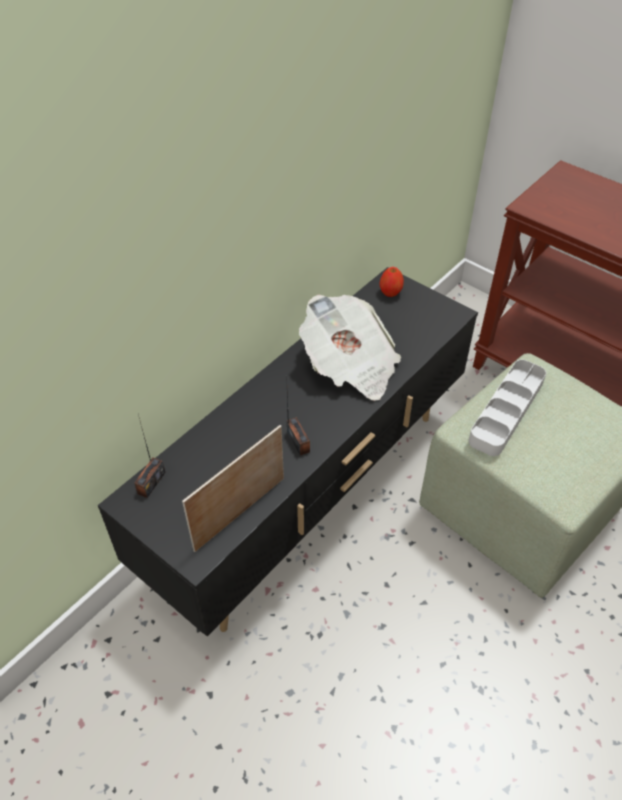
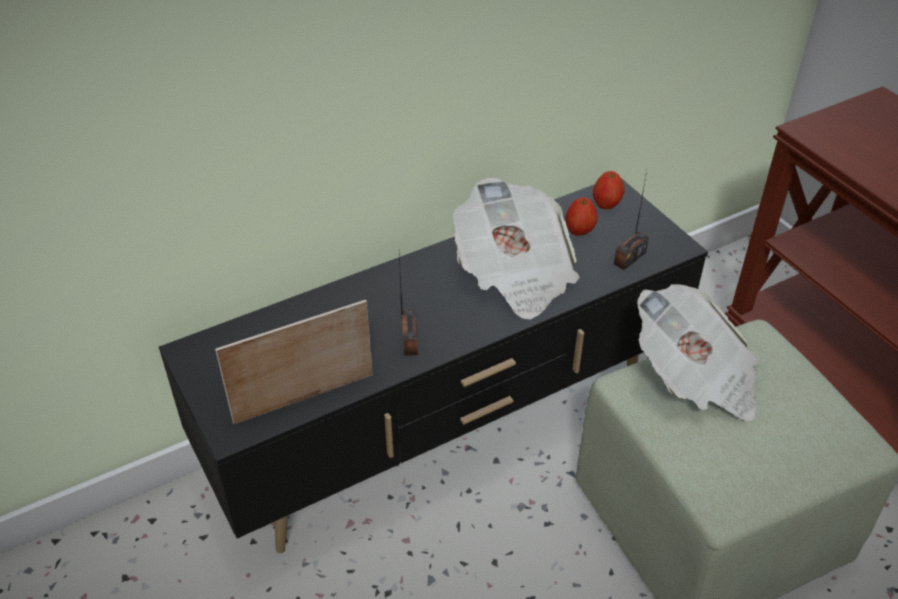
camera: 20 degrees right, 5 degrees down
radio [134,418,165,498] -> radio moved to [614,171,649,270]
grey tray [469,360,546,456] -> newspaper [637,284,758,421]
none -> apple [566,197,598,236]

